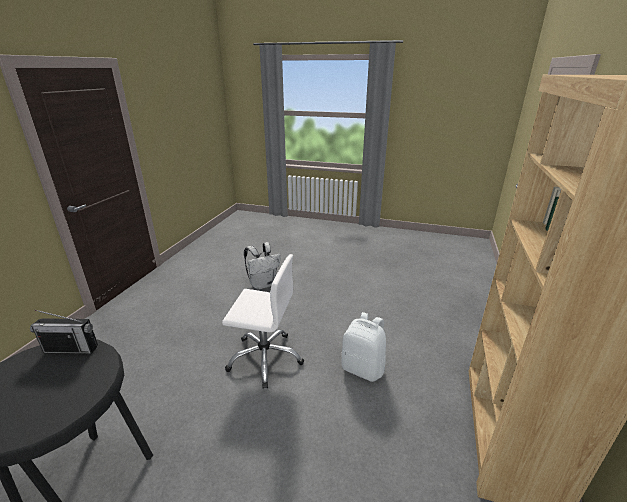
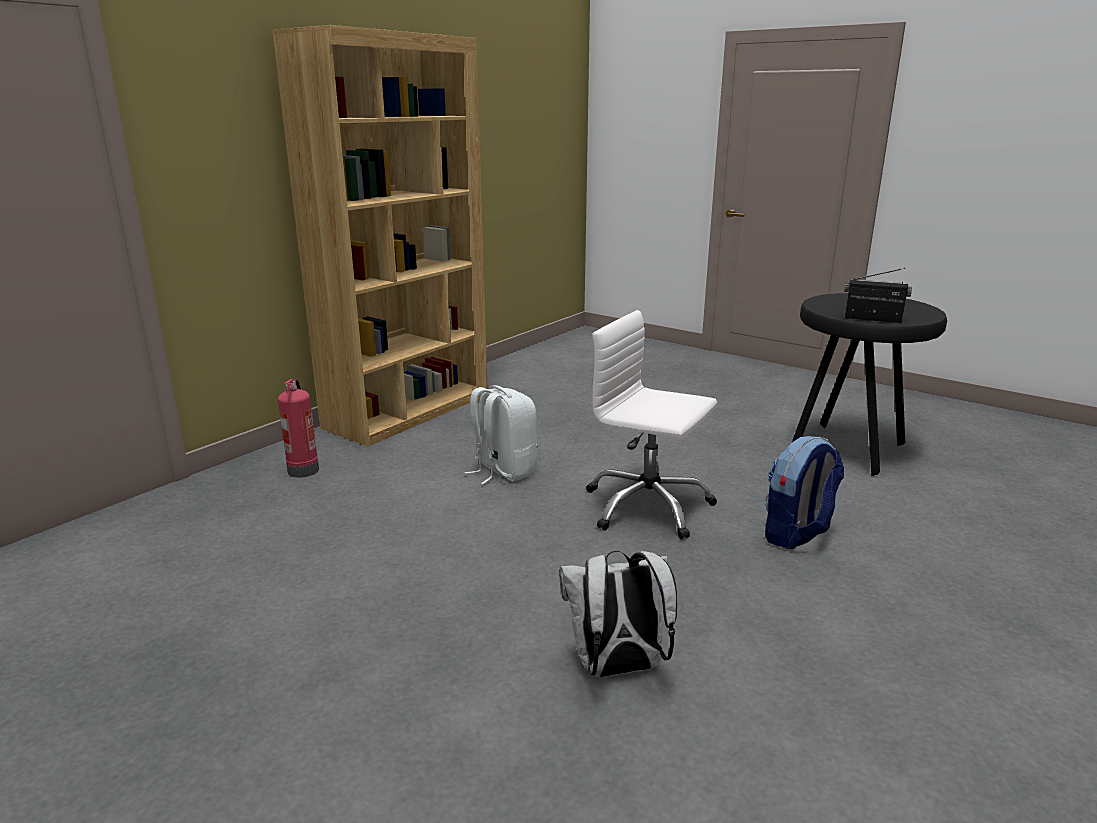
camera: 160 degrees left, 5 degrees down
none -> fire extinguisher [278,379,319,478]
none -> backpack [765,436,844,549]

